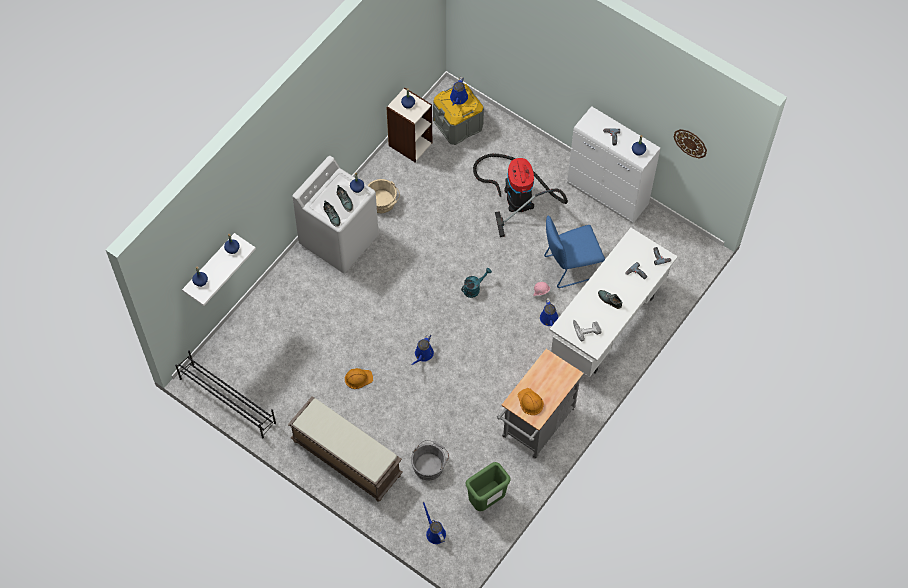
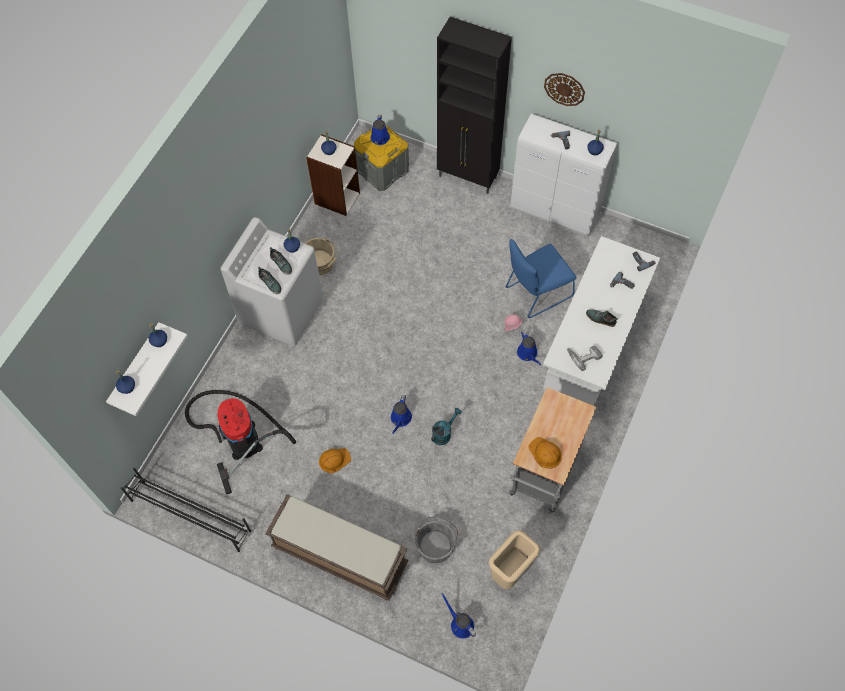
camera: 10 degrees left, 0 degrees up
turquoise watering can [461,268,492,298] -> turquoise watering can moved to [431,408,462,445]
green trash can [466,462,510,511] -> beige trash can [489,530,540,589]
vacuum cleaner [473,154,568,237] -> vacuum cleaner moved to [185,390,296,495]
wall clock [674,129,707,159] -> wall clock moved to [544,73,585,106]
none -> black cabinet [437,17,512,194]

